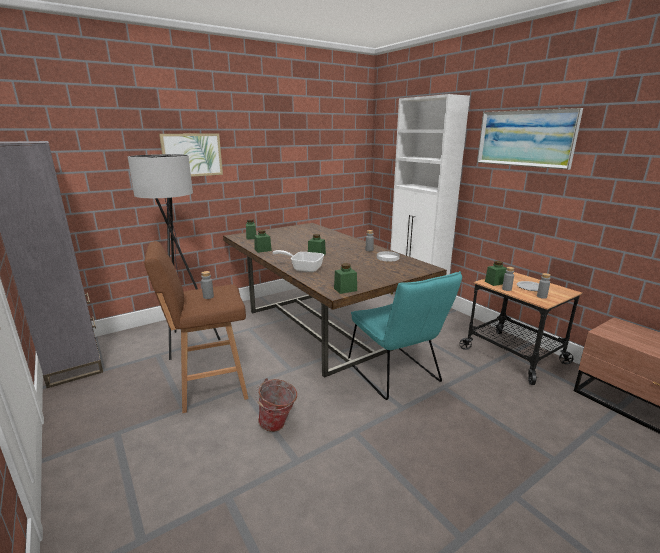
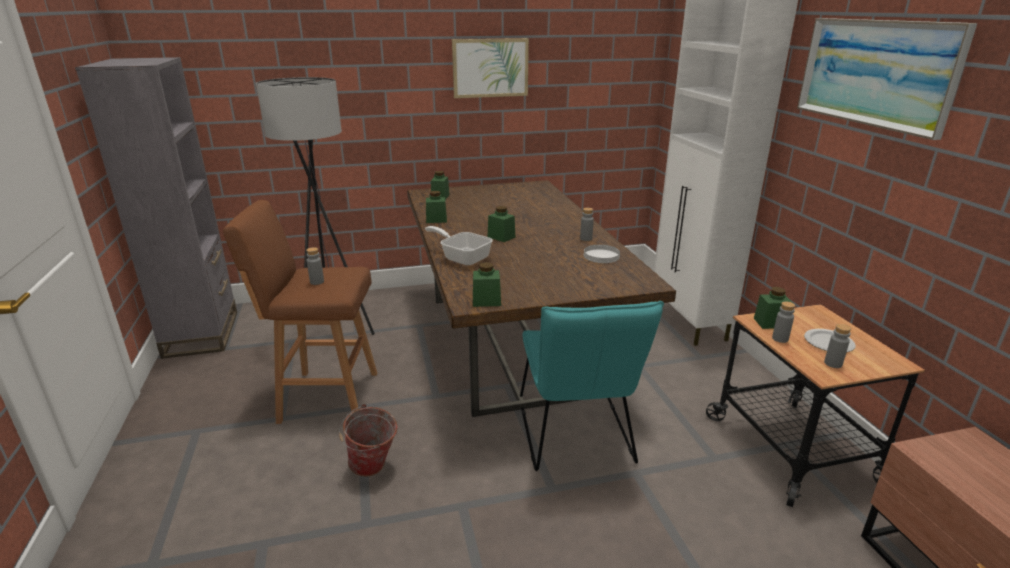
camera: 20 degrees right, 5 degrees up
picture [159,133,223,177] -> picture moved to [452,38,529,98]

